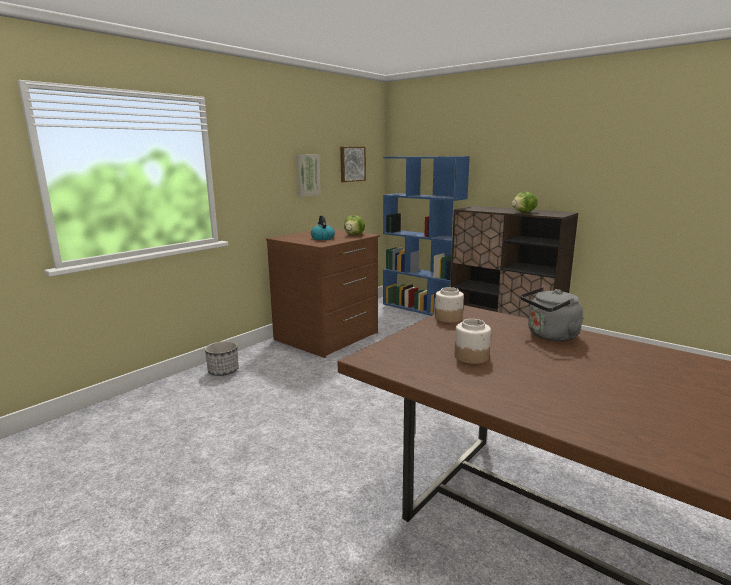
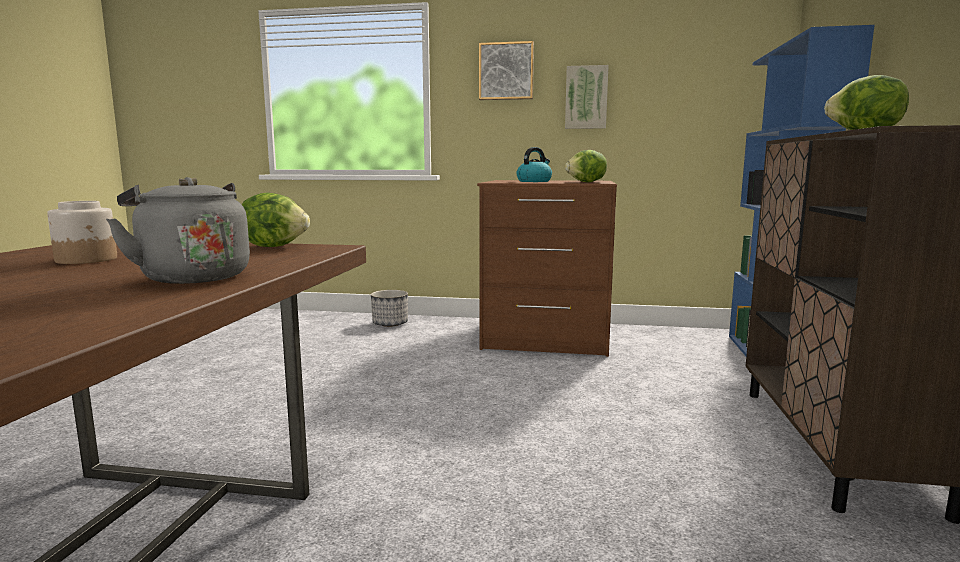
camera: 60 degrees right, 5 degrees down
picture [340,147,366,182] -> picture moved to [479,41,534,100]
jar [435,287,464,323] -> lettuce [241,192,310,247]

